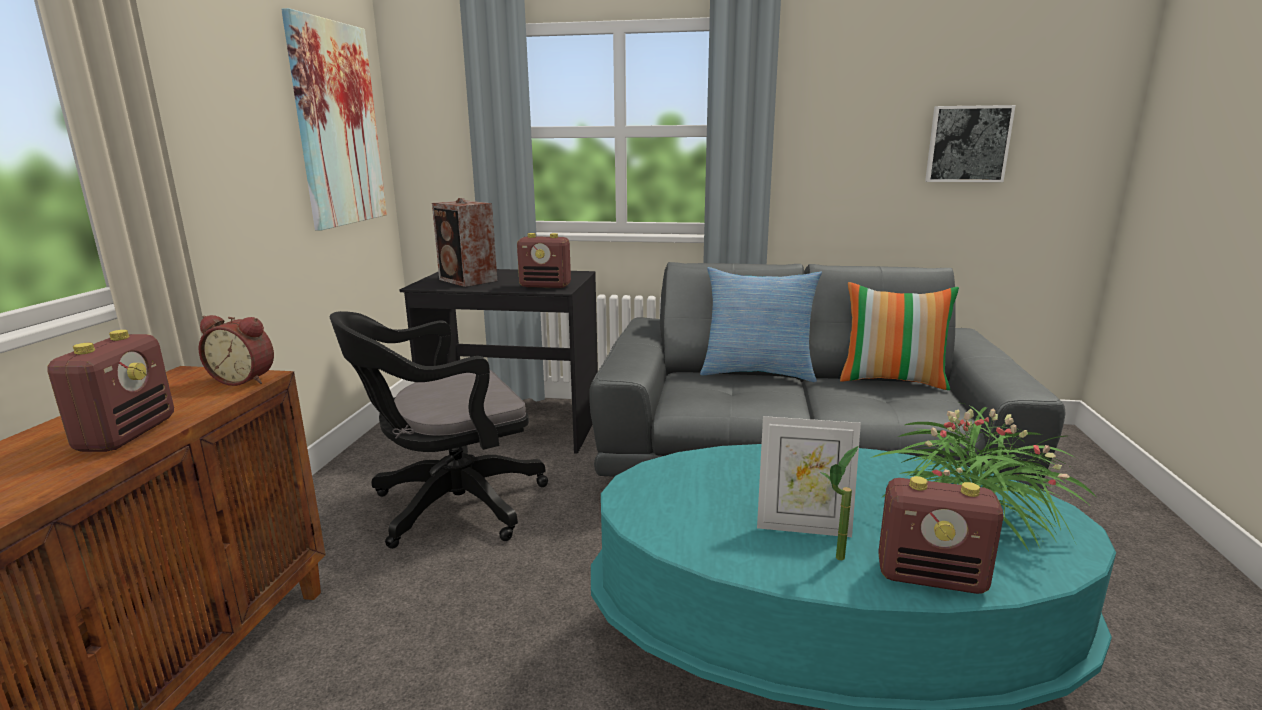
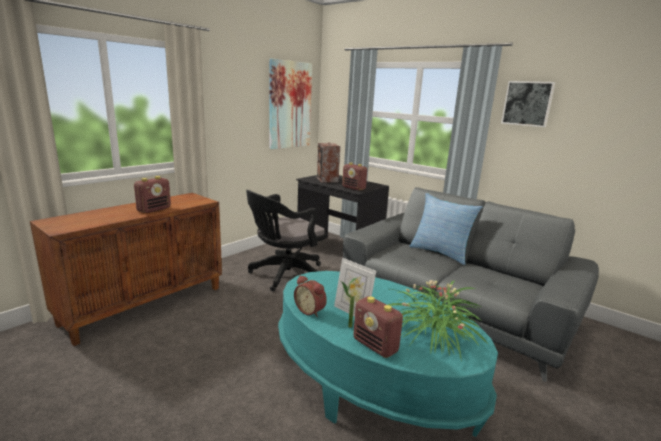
camera: 30 degrees right, 0 degrees up
alarm clock [199,315,274,386] -> alarm clock moved to [294,276,327,317]
black office chair [330,311,548,549] -> black office chair turned 45 degrees counterclockwise [246,190,326,291]
pillow [840,282,959,390] -> none
picture [925,105,1016,182] -> picture moved to [501,81,555,127]

